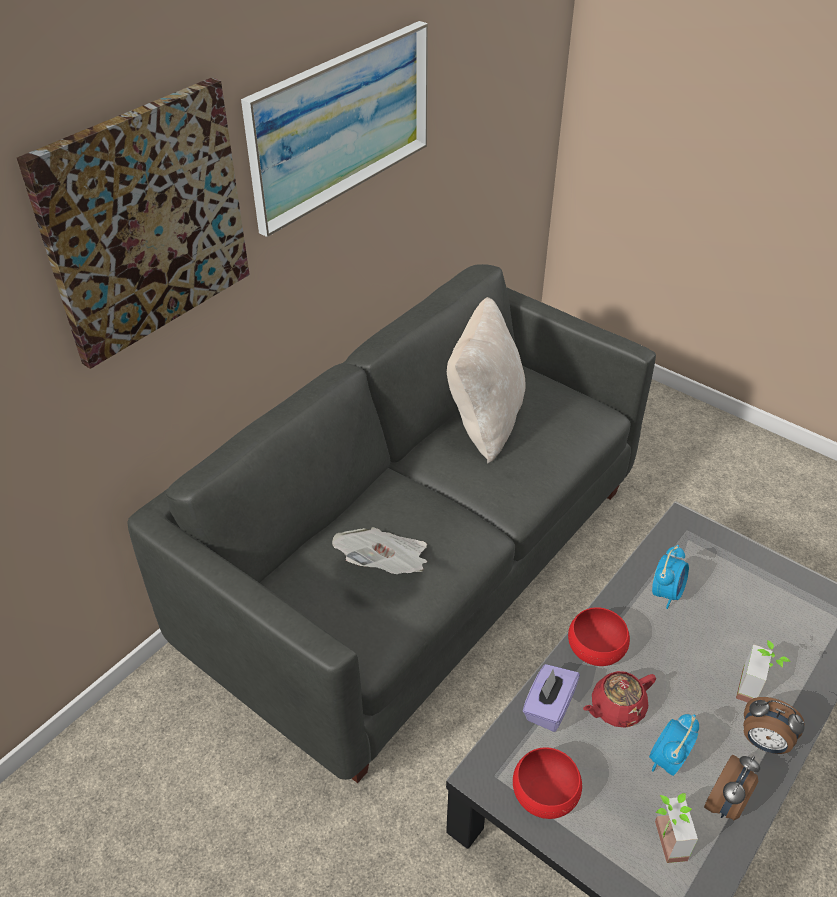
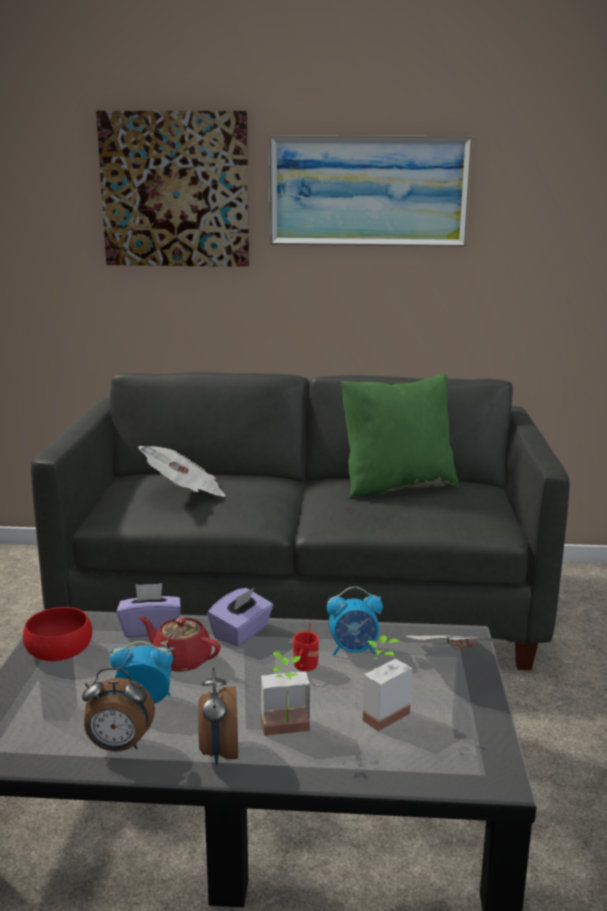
camera: 55 degrees right, 25 degrees down
beige pillow [447,297,526,464] -> green pillow [341,374,459,498]
red bowl [568,607,630,666] -> purple tissue box [207,587,273,647]
potted plant [655,793,698,863] -> potted plant moved to [363,635,412,732]
none -> red mug [293,623,319,671]
none -> newspaper [405,635,512,650]

